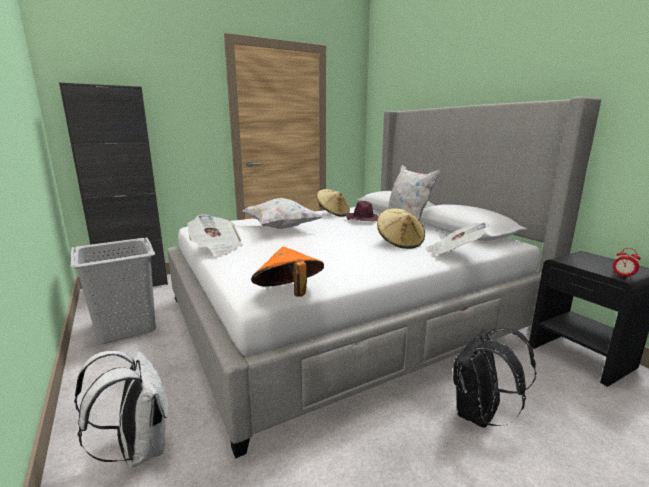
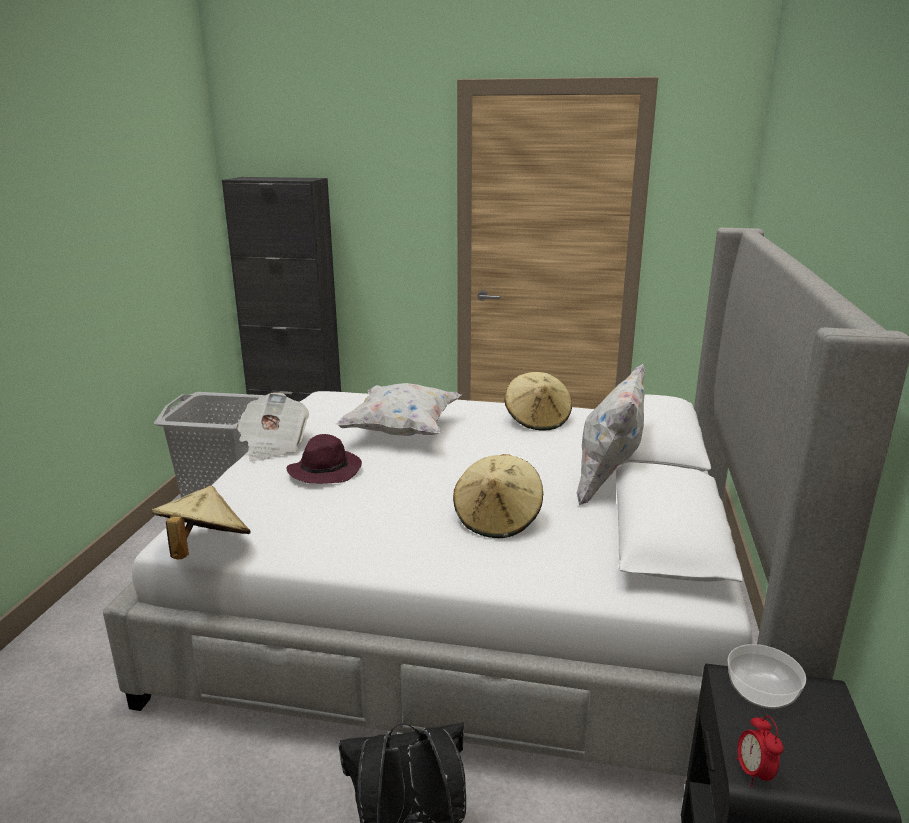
camera: 40 degrees right, 5 degrees up
white backpack [74,351,168,468] -> none
orange hat [251,246,324,297] -> beige hat [151,486,251,560]
purple hat [346,201,378,221] -> purple hat moved to [287,434,362,484]
newspaper [425,223,489,255] -> none
none -> bowl [727,644,806,709]

